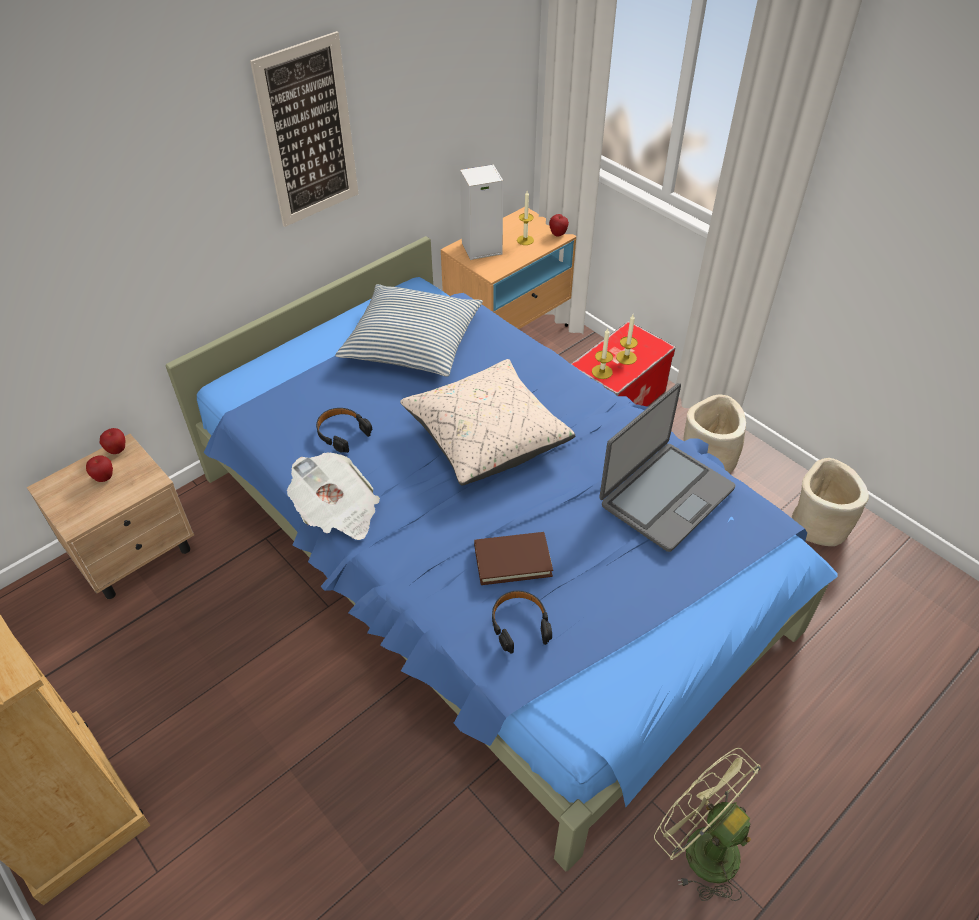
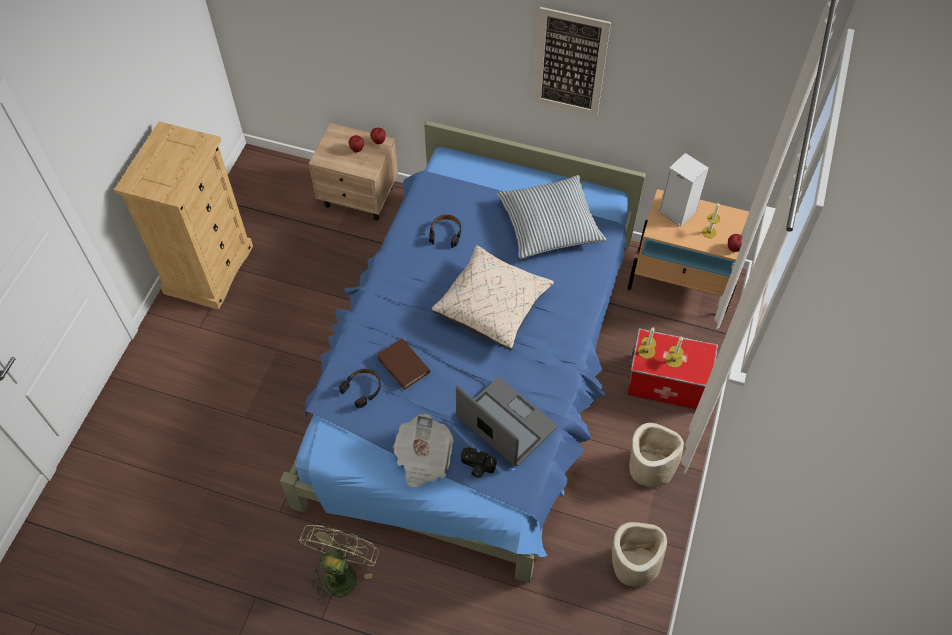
camera: 60 degrees right, 10 degrees up
newspaper [287,453,380,540] -> newspaper moved to [393,414,454,487]
laptop [599,383,736,552] -> laptop turned 150 degrees counterclockwise [456,378,557,466]
none -> camera [460,447,497,478]

